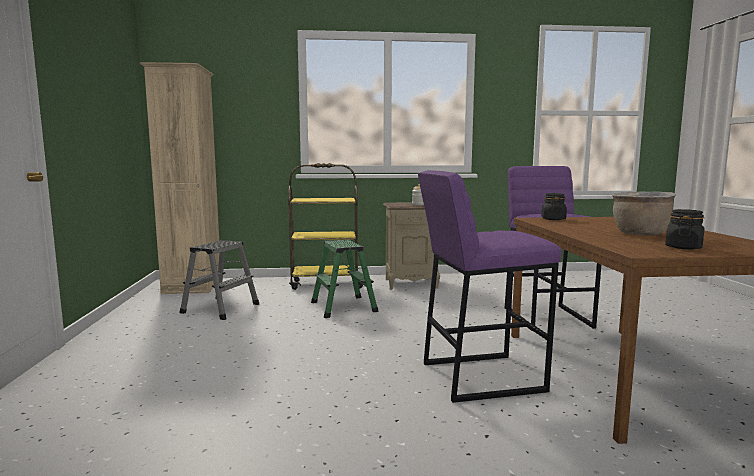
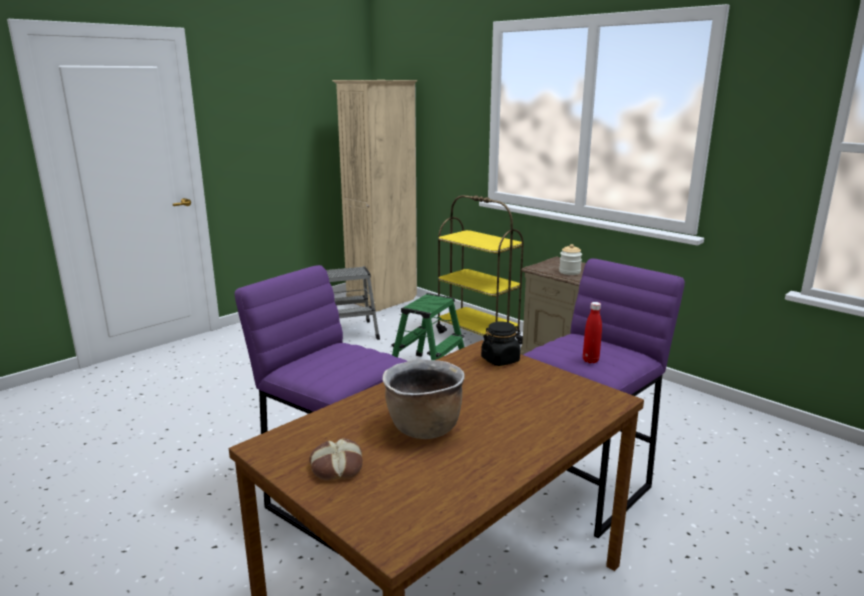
camera: 50 degrees right, 10 degrees up
black jar [665,209,705,249] -> bread [309,438,363,481]
none -> red bottle [583,302,602,363]

